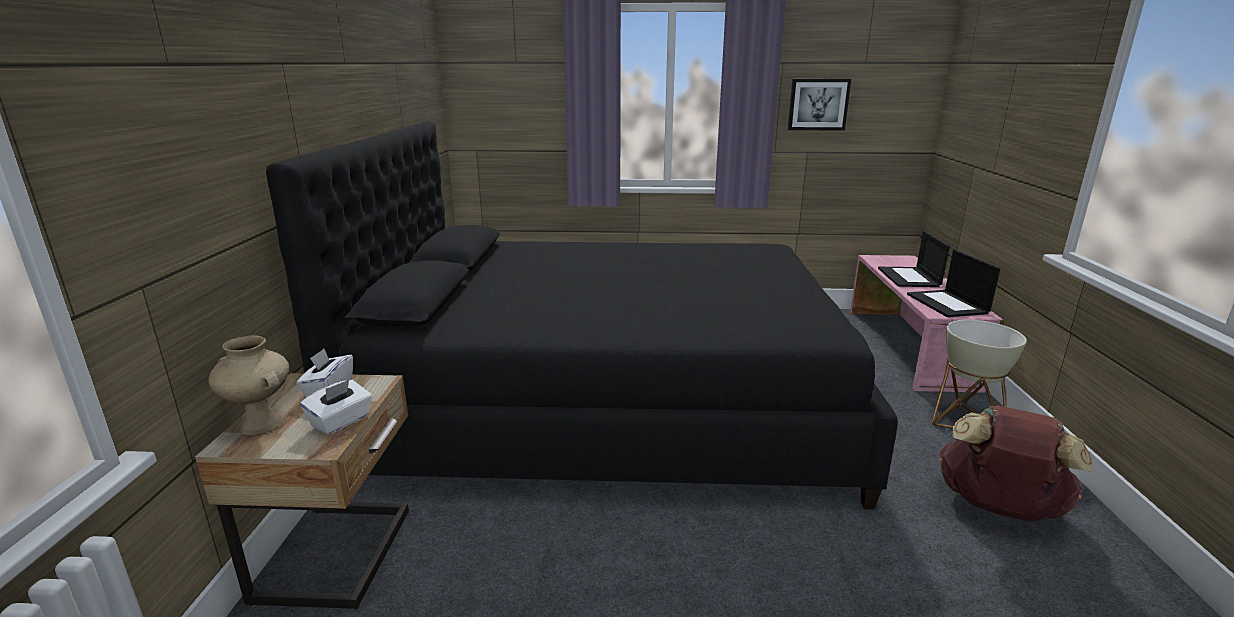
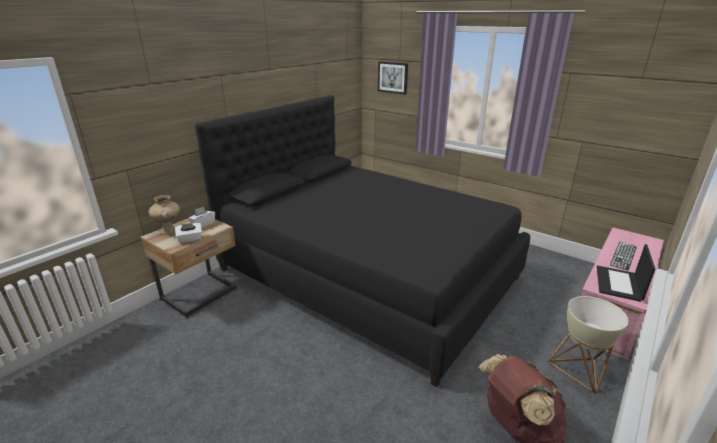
camera: 35 degrees right, 5 degrees up
picture [788,79,851,130] -> picture moved to [378,61,408,95]
laptop [878,231,950,287] -> keyboard [610,242,637,270]

